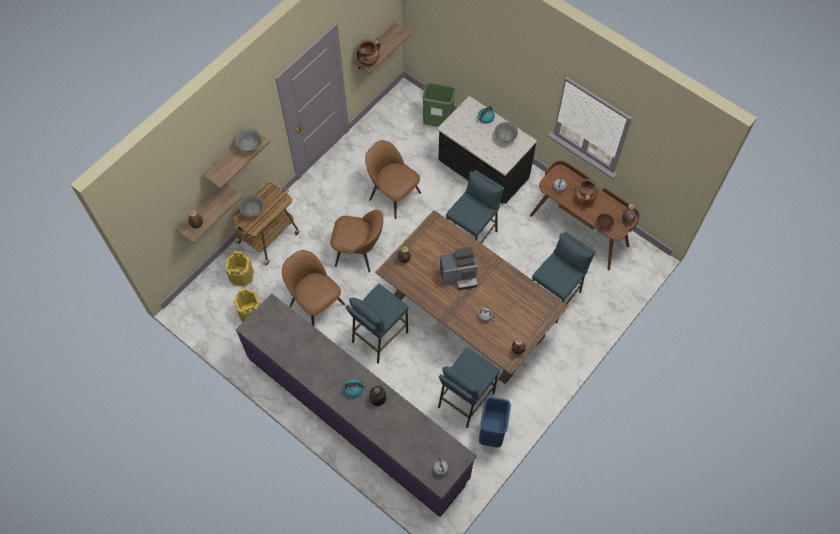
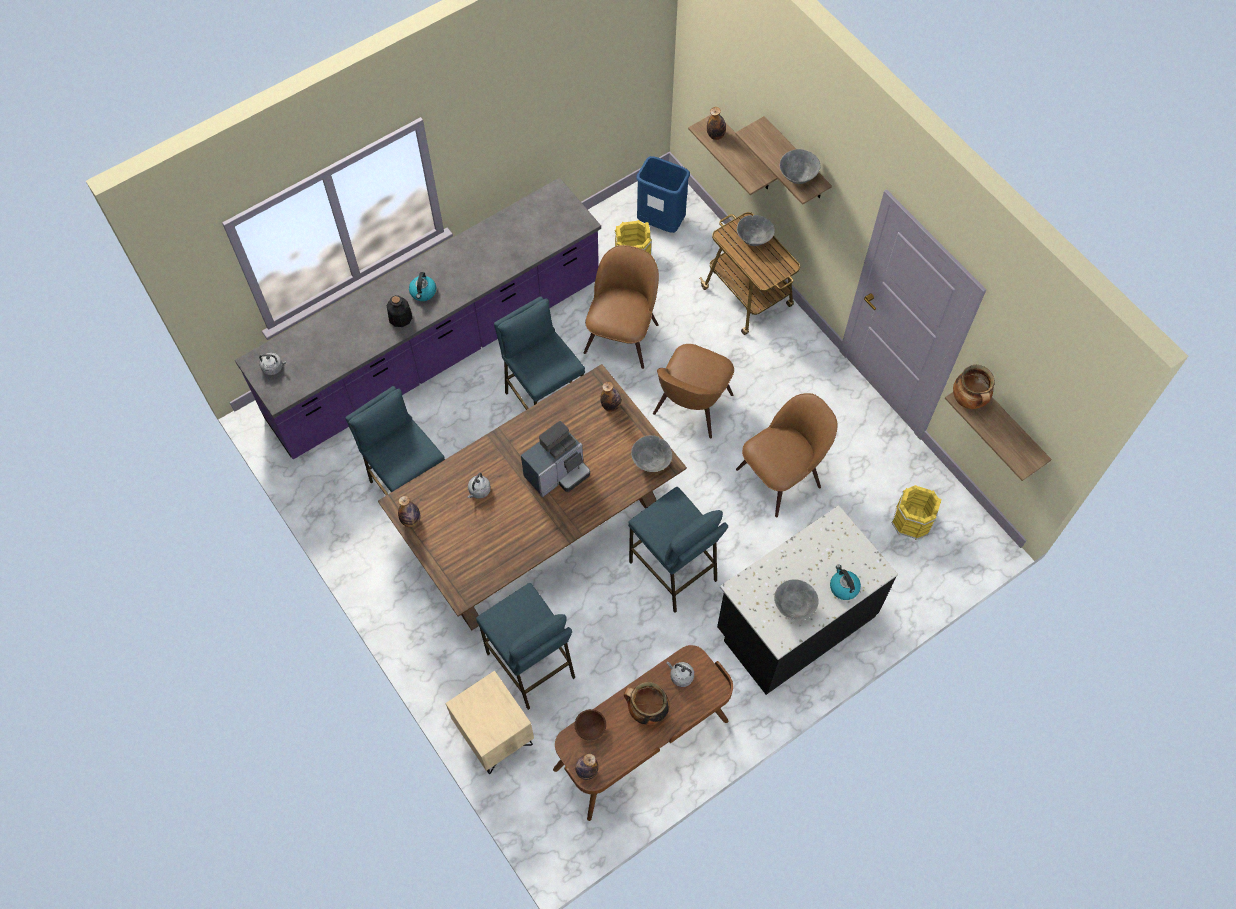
camera: 105 degrees right, 0 degrees up
yellow bucket [224,251,254,287] -> yellow bucket moved to [892,485,941,540]
brown chair [282,250,345,326] -> brown chair turned 45 degrees counterclockwise [584,245,659,369]
green trash can [422,83,455,127] -> none
coffee machine [440,247,478,290] -> coffee machine turned 135 degrees counterclockwise [521,421,590,497]
blue trash can [479,397,511,448] -> blue trash can moved to [636,156,690,233]
none -> beige nightstand [446,671,534,774]
none -> grey bowl [631,435,672,472]

